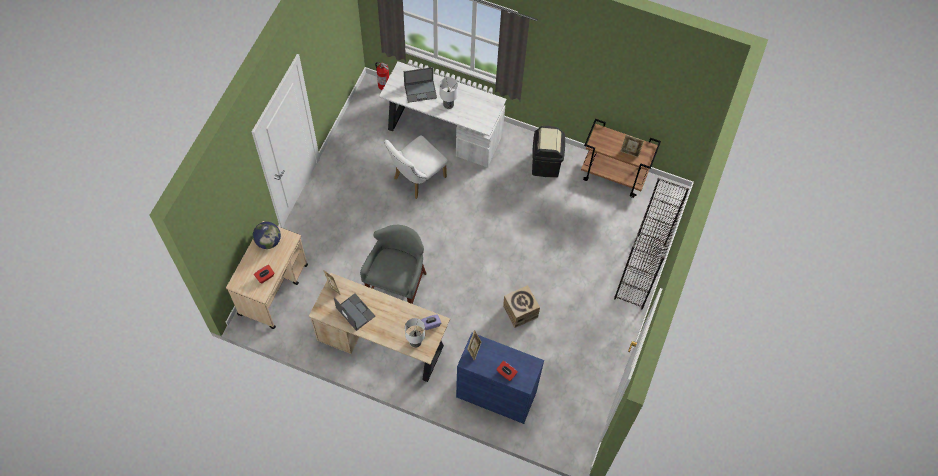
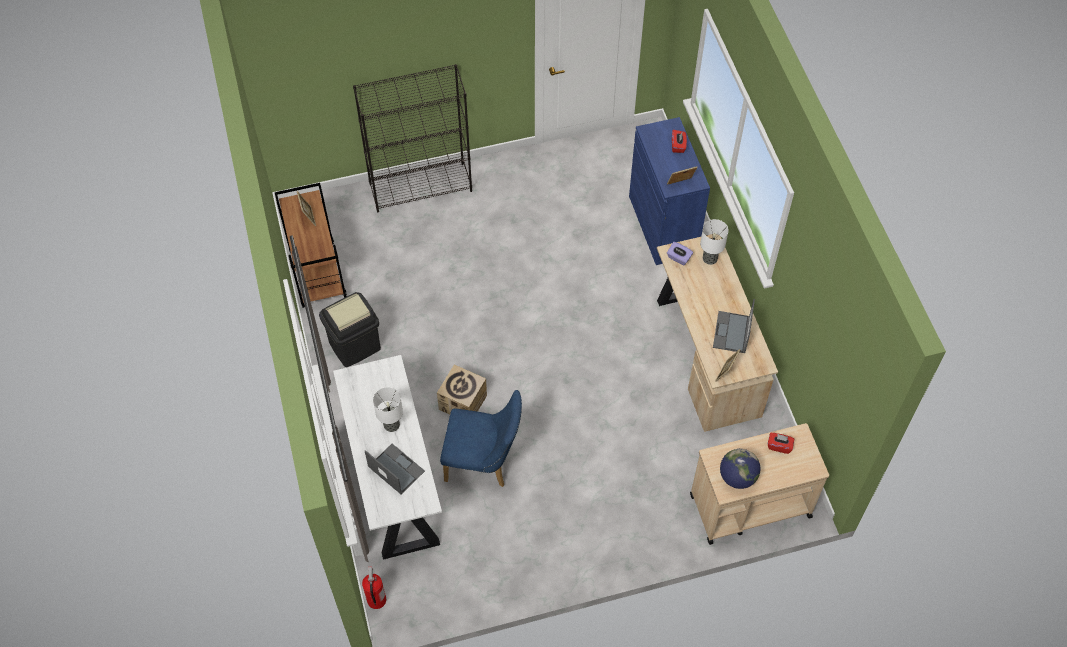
camera: 125 degrees left, 5 degrees down
grey stool [360,225,427,304] -> none
white chair [384,135,448,199] -> blue chair [440,390,522,487]
cardboard box [503,285,540,328] -> cardboard box moved to [437,365,487,414]

